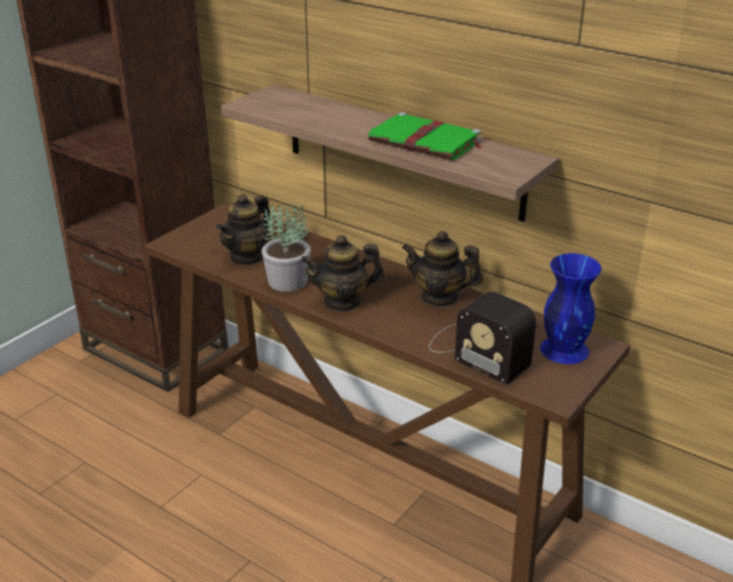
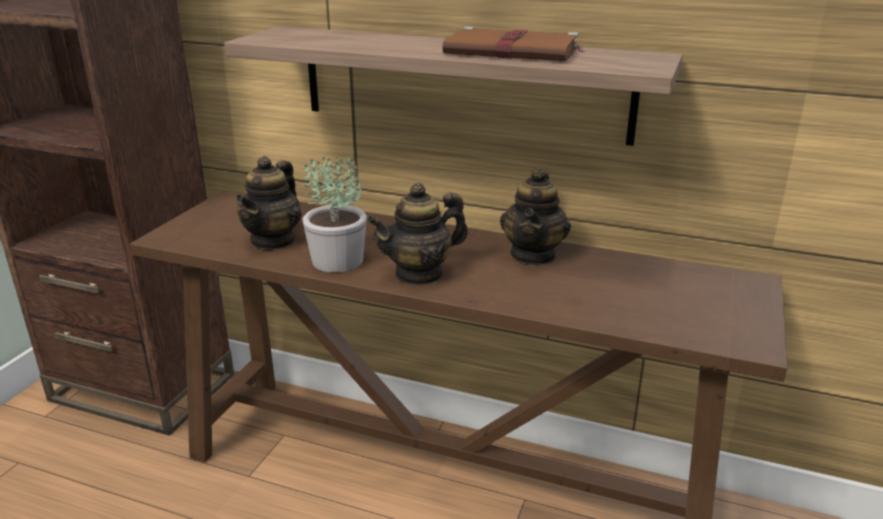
camera: 15 degrees left, 5 degrees down
green book [368,112,483,160] -> brown book [442,27,586,61]
teapot [402,231,483,307] -> teapot turned 75 degrees counterclockwise [500,167,571,265]
radio [429,292,536,385] -> none
blue vase [540,253,602,364] -> none

